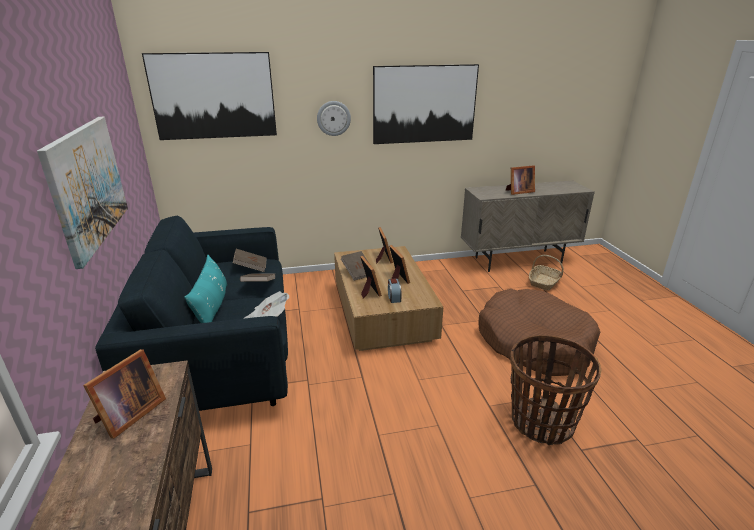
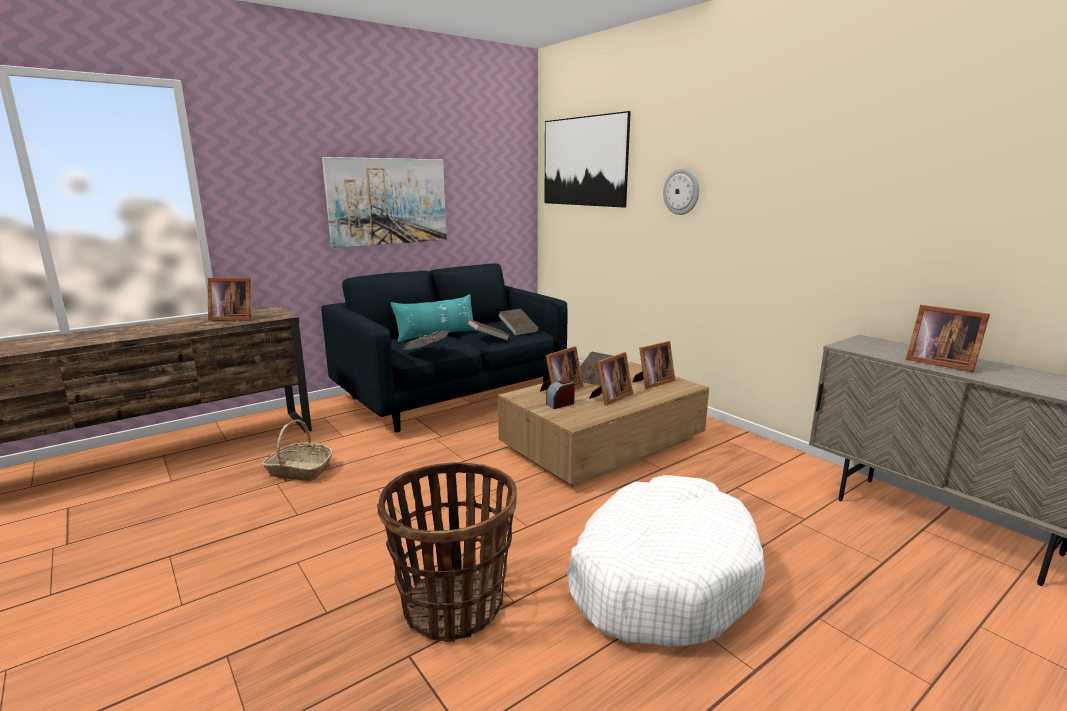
camera: 65 degrees right, 10 degrees down
picture [373,64,479,144] -> none
brown dog bed [478,289,600,376] -> white dog bed [567,475,765,647]
basket [529,255,564,290] -> basket moved to [262,420,333,481]

